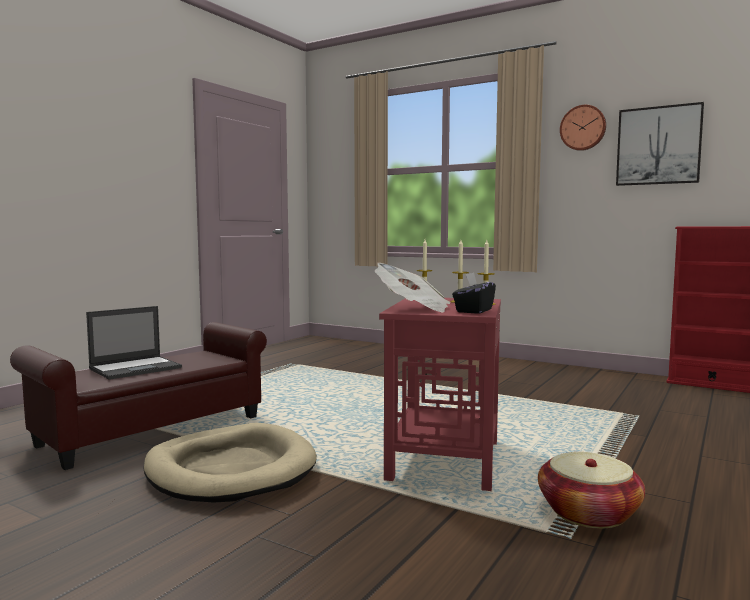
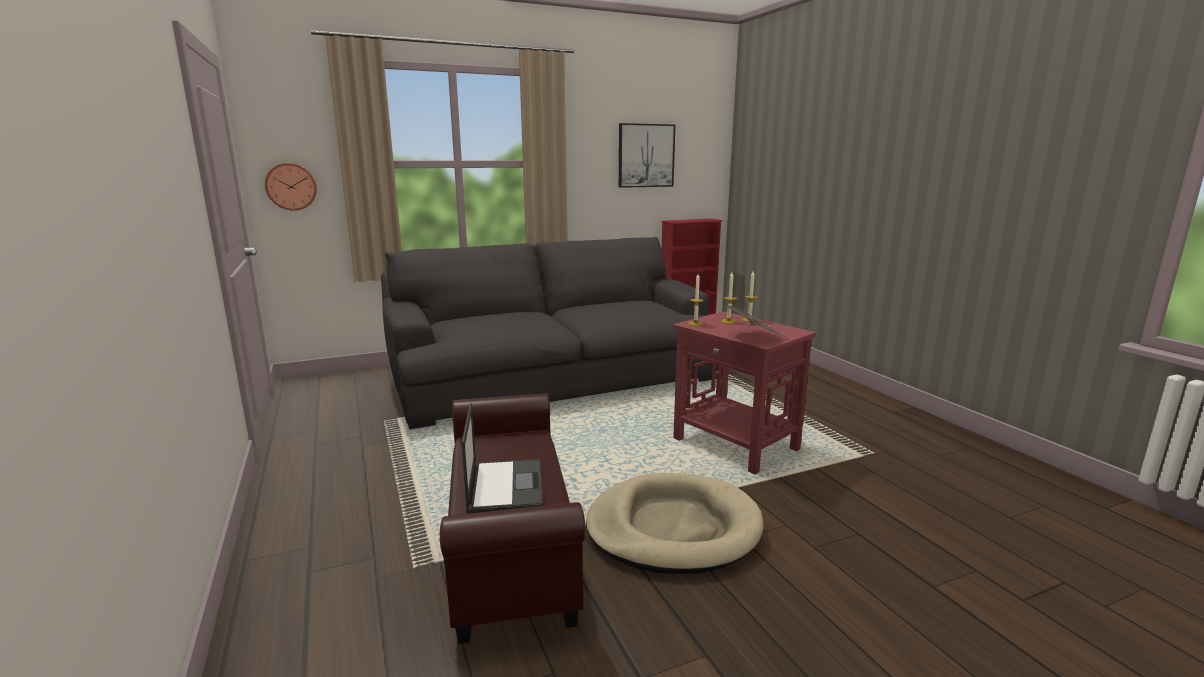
camera: 55 degrees left, 10 degrees up
black tissue box [452,272,496,314] -> none
basket [538,452,645,528] -> none
wall clock [560,105,606,151] -> wall clock moved to [265,163,317,211]
none -> grey sofa [381,237,718,429]

